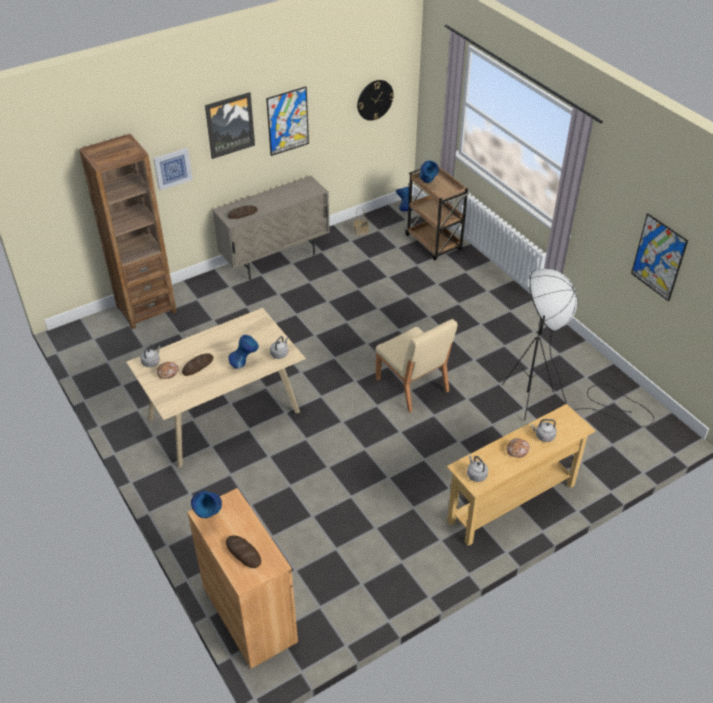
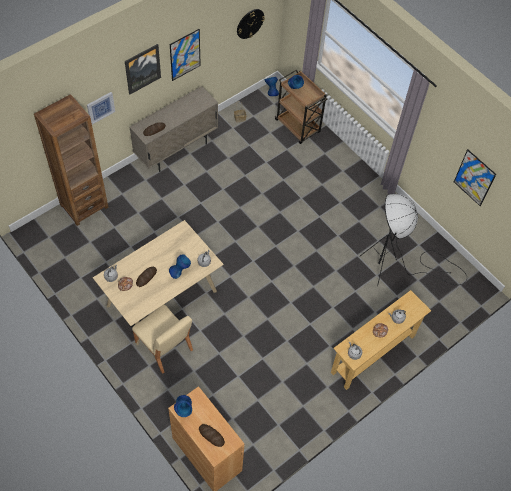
camera: 10 degrees left, 15 degrees up
beige chair [375,319,458,412] -> beige chair moved to [132,305,193,374]

